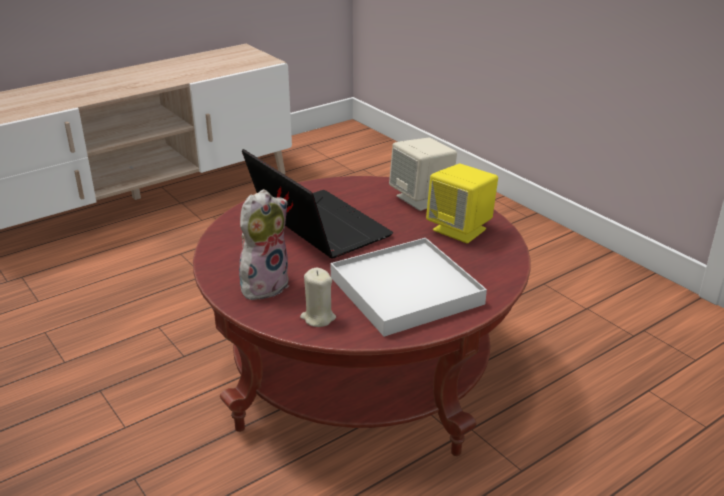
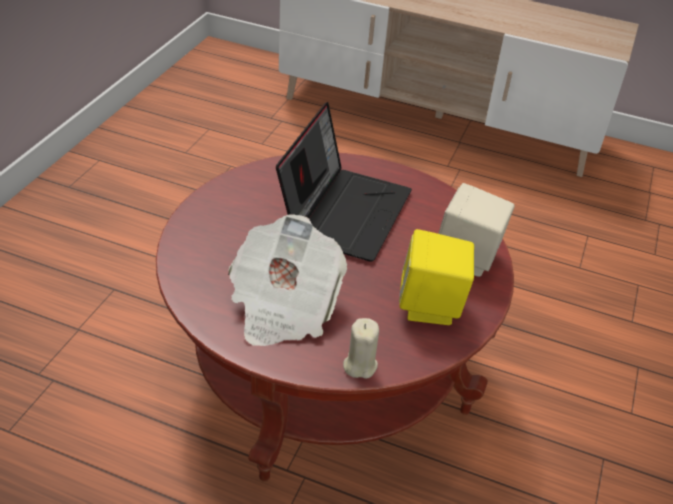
camera: 55 degrees right, 10 degrees up
plush toy [239,189,289,300] -> none
beige candle [300,268,336,327] -> beige candle moved to [343,318,379,379]
white tray [330,238,487,337] -> newspaper [228,214,347,346]

